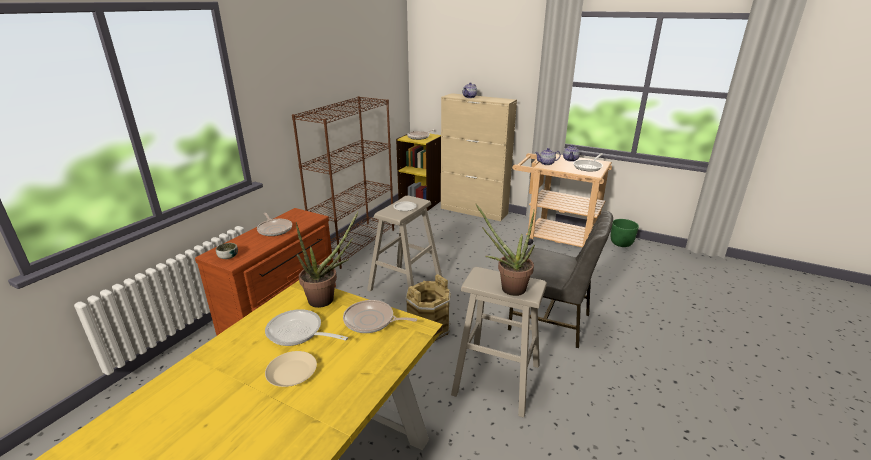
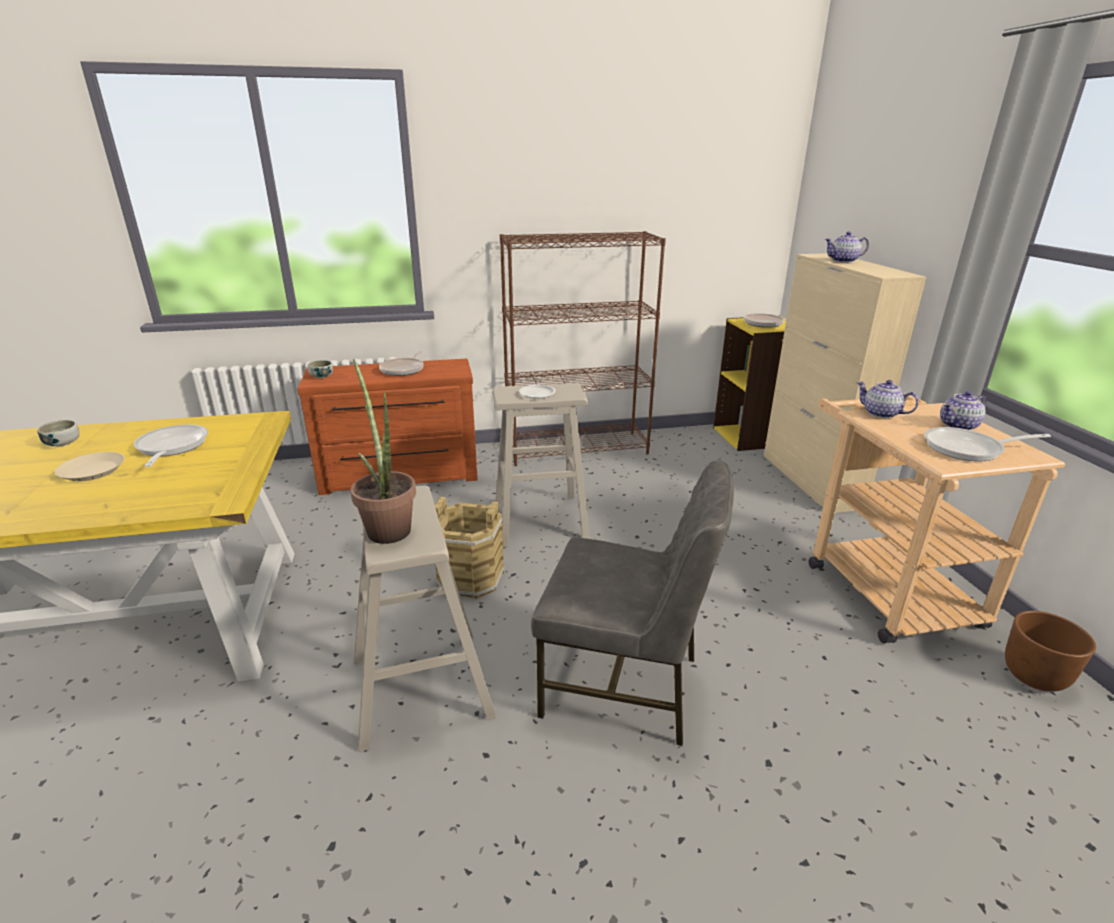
camera: 50 degrees right, 0 degrees up
potted plant [296,212,358,308] -> none
frying pan [343,300,417,333] -> none
grey chair [508,211,613,348] -> grey chair turned 60 degrees counterclockwise [531,460,734,746]
green planter [611,219,639,247] -> brown planter [1005,611,1096,692]
none -> bowl [37,420,80,447]

